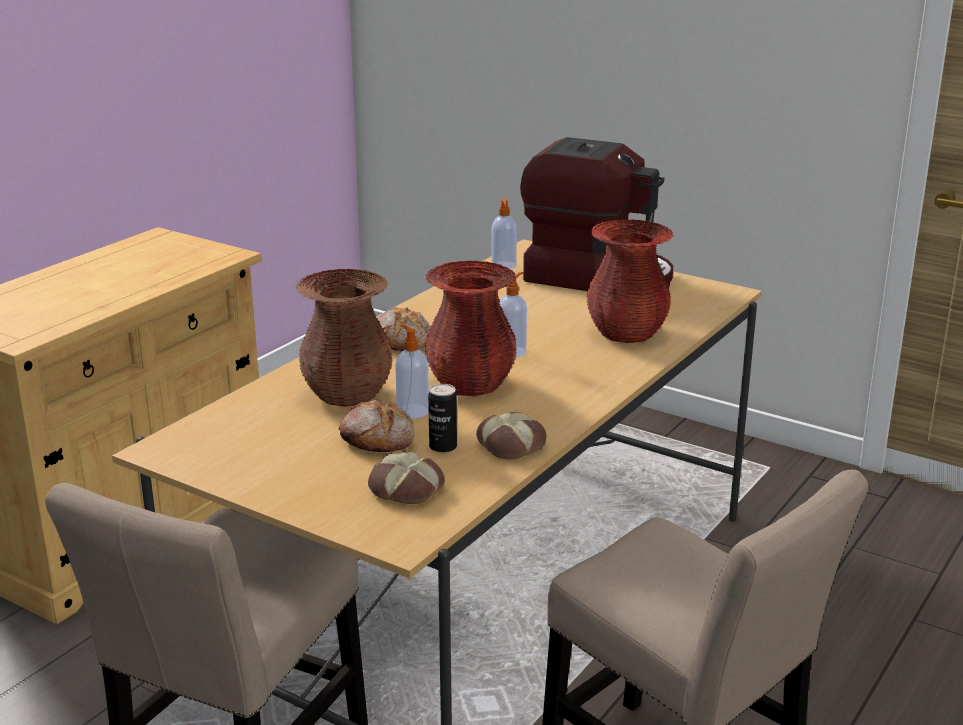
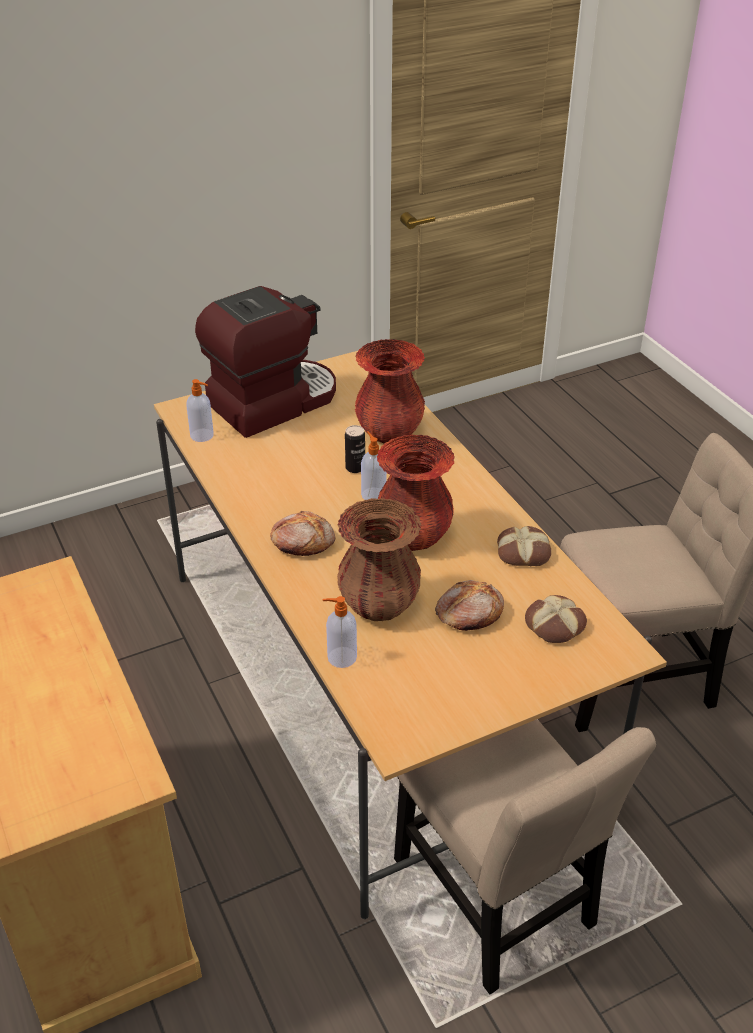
camera: 60 degrees left, 15 degrees up
soap dispenser [395,324,429,419] -> soap dispenser moved to [323,596,357,668]
can [428,384,457,453] -> can moved to [345,425,365,473]

